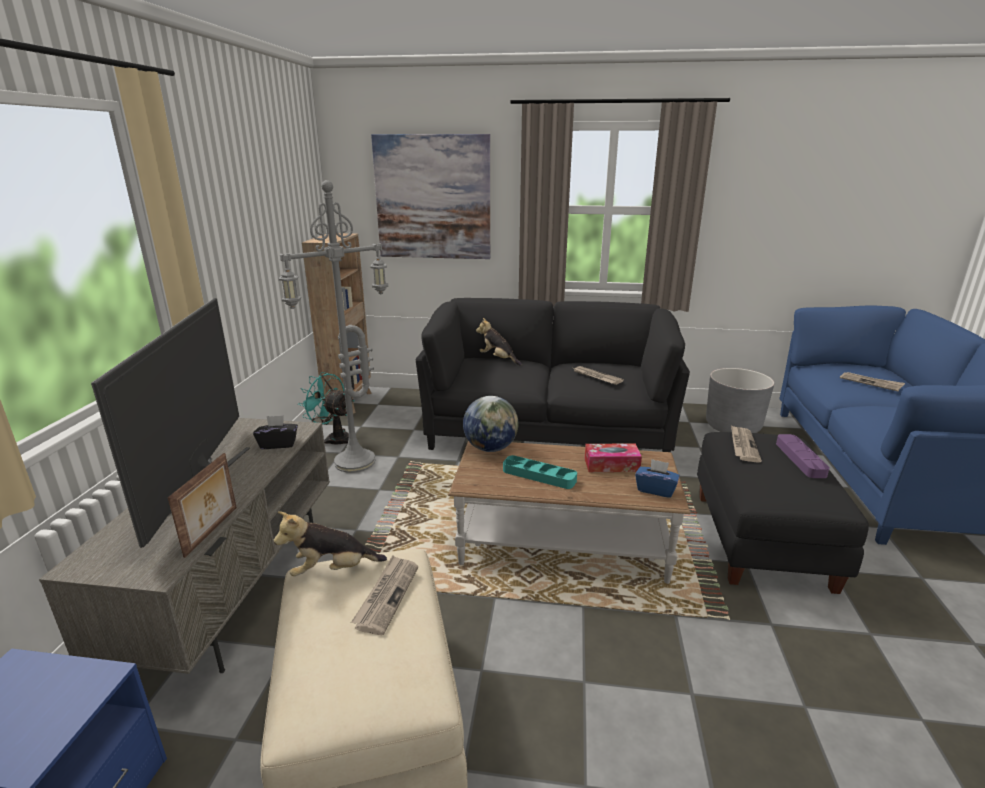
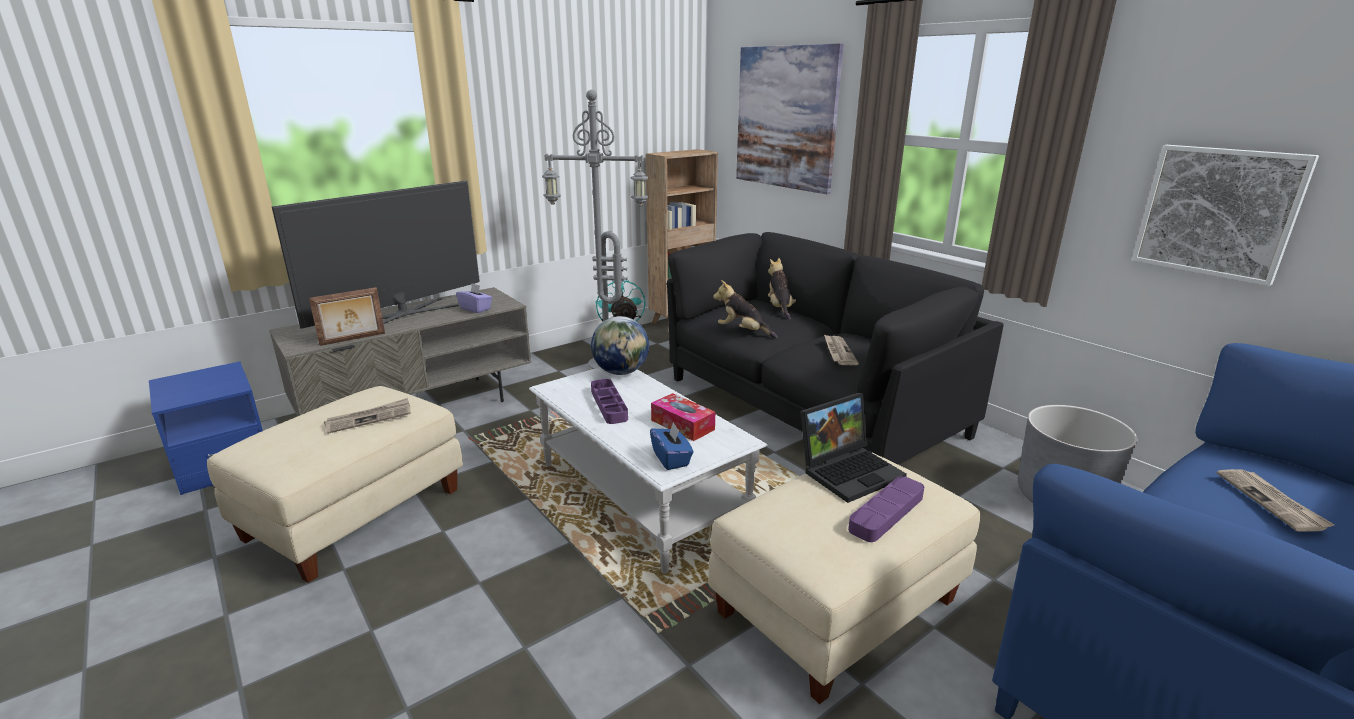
camera: 45 degrees right, 0 degrees up
black tissue box [253,415,298,449] -> purple tissue box [456,283,493,313]
plush toy [273,511,387,576] -> plush toy moved to [713,280,778,338]
brown coffee table [448,441,691,584] -> white coffee table [529,367,768,574]
turquoise tray [503,455,577,489] -> purple tray [591,379,628,424]
black ottoman [697,432,869,594] -> beige ottoman [708,451,980,704]
newspaper [731,425,762,463] -> laptop [800,393,907,503]
none -> picture [1132,145,1319,286]

